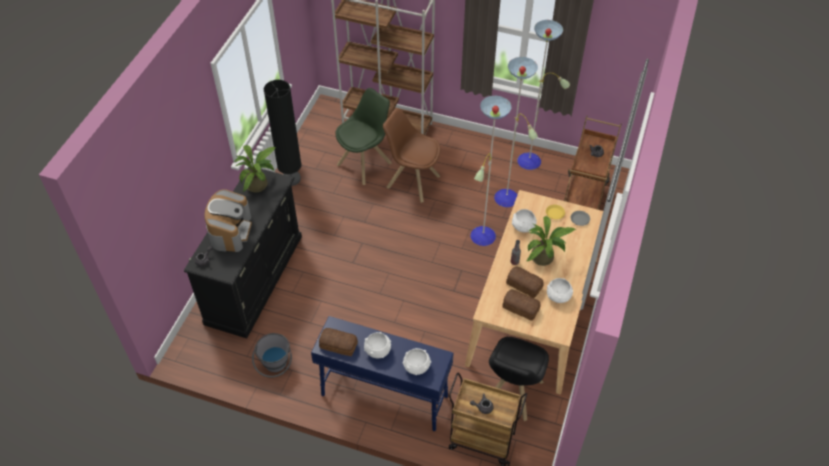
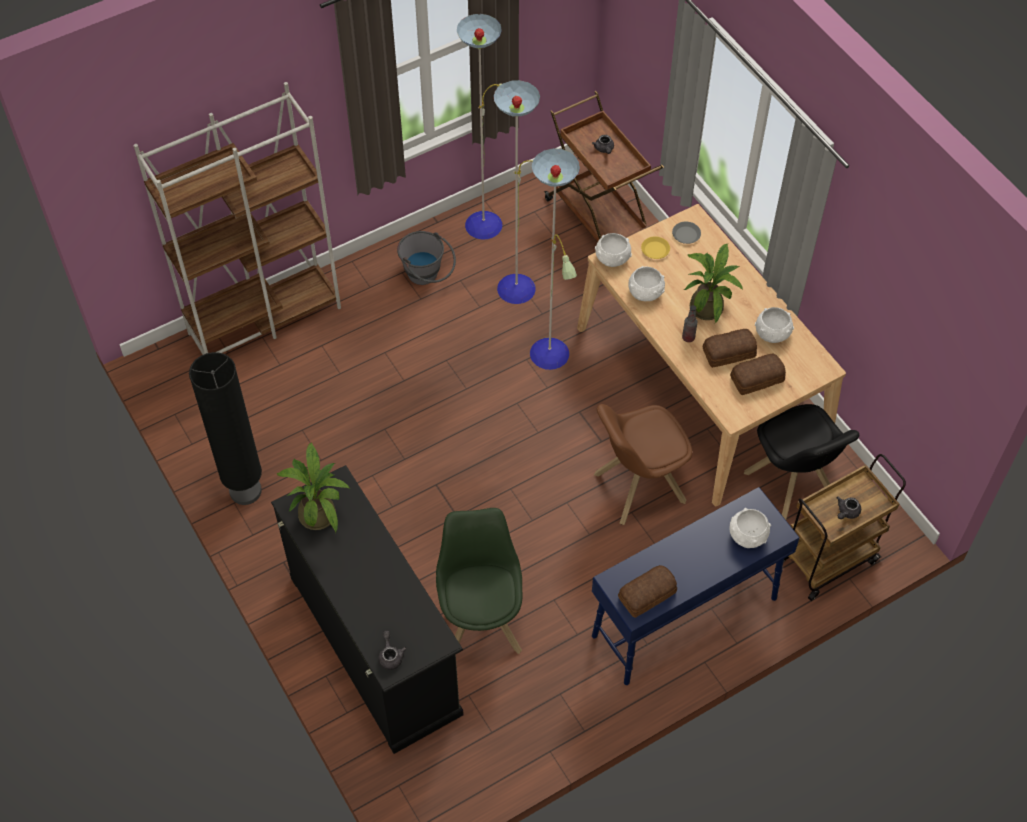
camera: 50 degrees left, 5 degrees up
coffee machine [204,189,252,252] -> none
grey bucket [252,333,292,378] -> grey bucket moved to [397,231,456,285]
green chair [335,88,392,185] -> green chair moved to [436,508,522,654]
white bowl [364,332,391,358] -> white bowl moved to [595,233,632,267]
brown chair [383,108,440,203] -> brown chair moved to [594,404,692,525]

